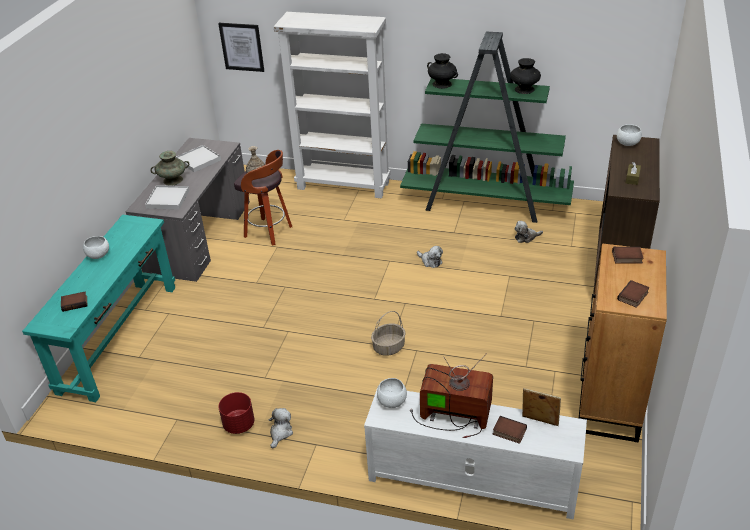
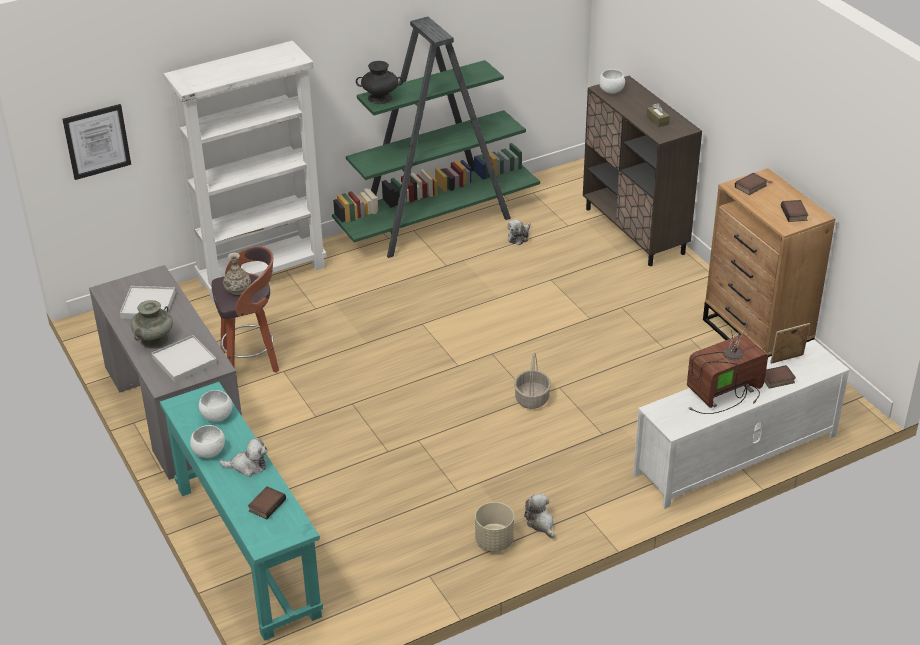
camera: 45 degrees left, 0 degrees up
red planter [218,392,255,434] -> beige planter [475,502,514,552]
white bowl [377,378,407,408] -> white bowl moved to [199,390,232,422]
plush toy [417,246,443,268] -> plush toy moved to [219,438,267,477]
black vase [510,58,541,94] -> none

